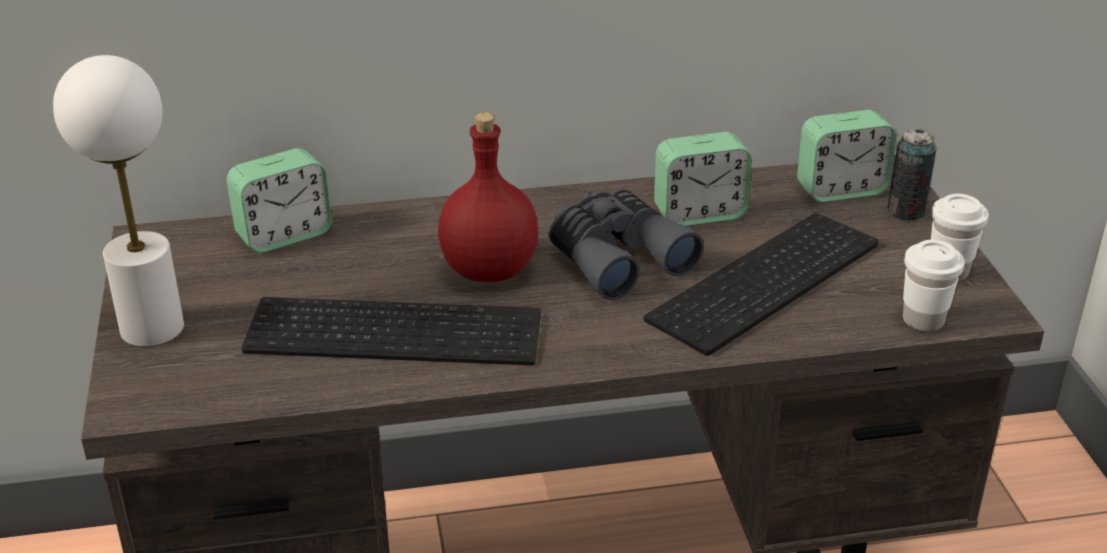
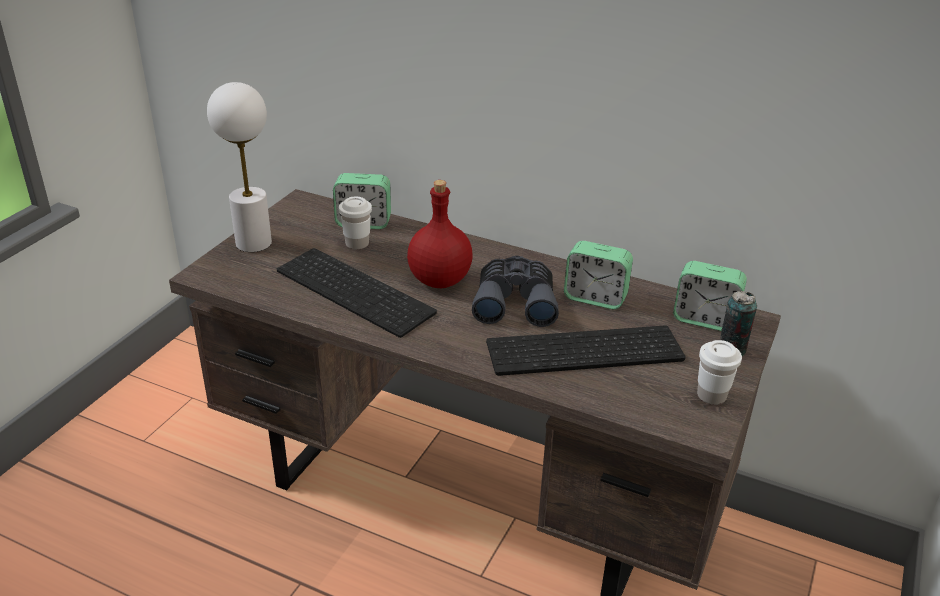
camera: 35 degrees right, 0 degrees up
white cup [903,240,965,332] -> white cup moved to [339,196,372,250]

